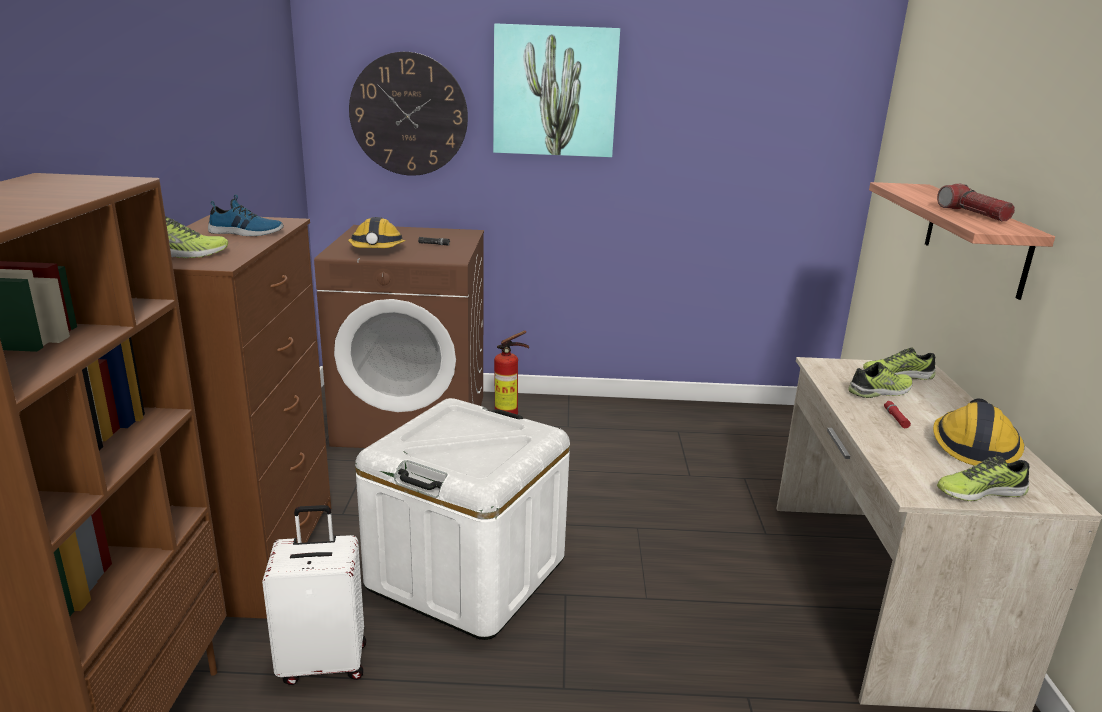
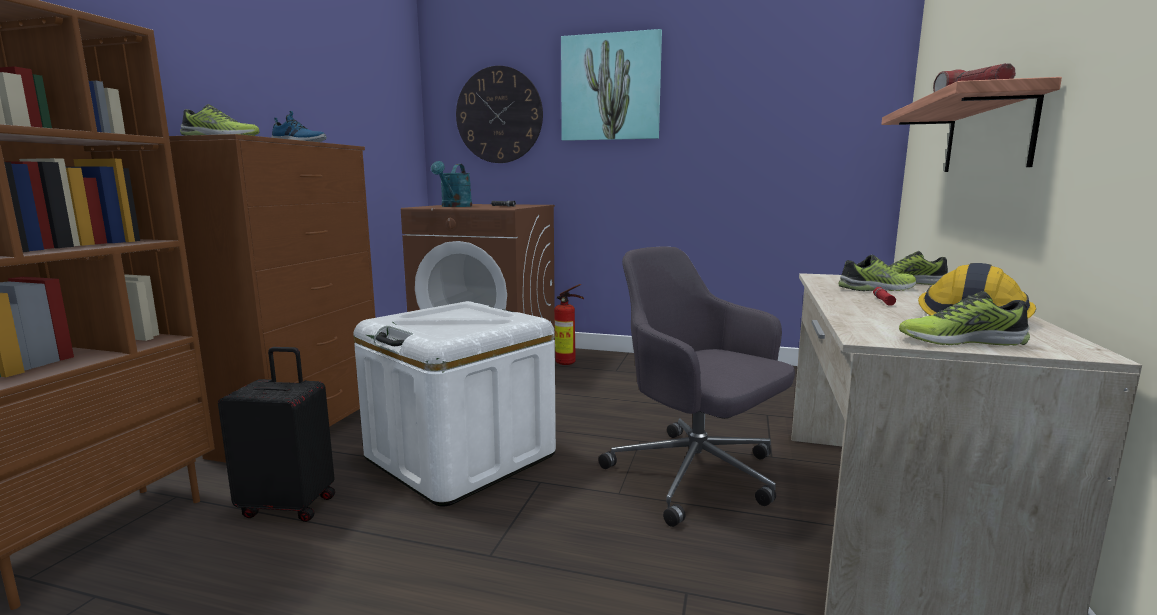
camera: 15 degrees right, 10 degrees down
white suitcase [262,505,366,685] -> black suitcase [218,347,335,522]
hard hat [348,217,406,248] -> turquoise watering can [431,161,472,207]
none -> grey office chair [598,246,795,527]

